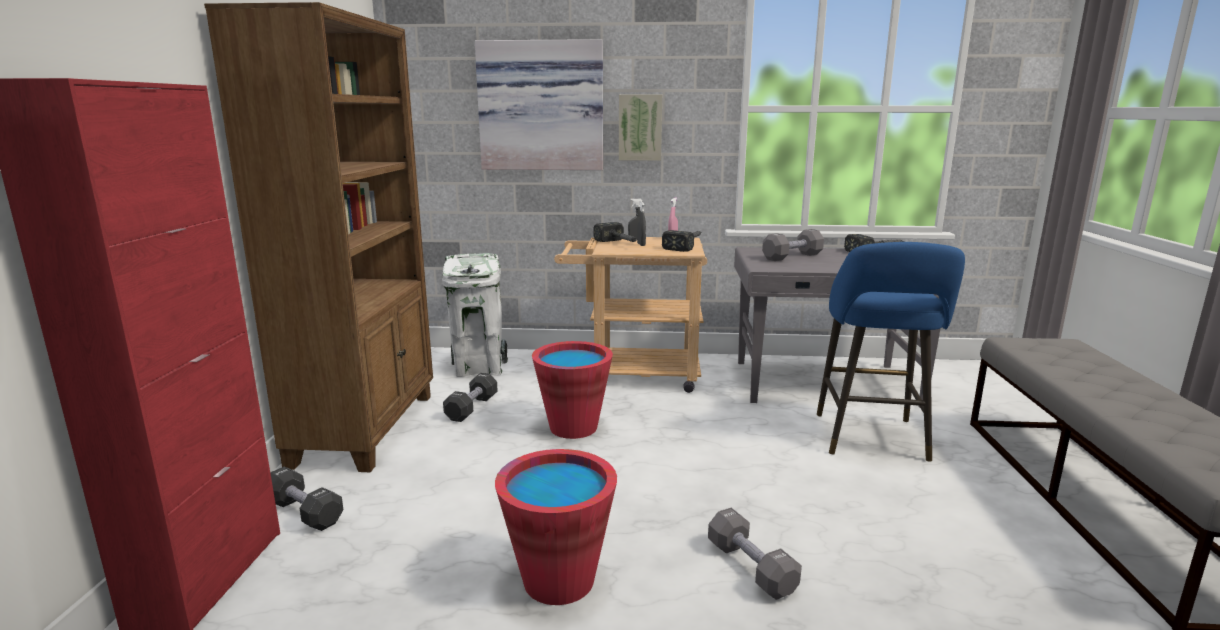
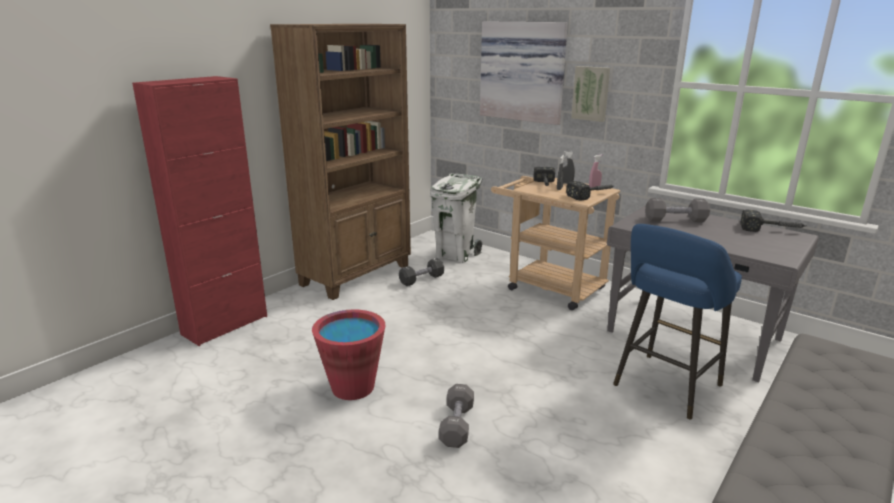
camera: 35 degrees right, 5 degrees up
black dumbbell [270,466,343,531] -> none
red bucket [532,341,613,439] -> none

